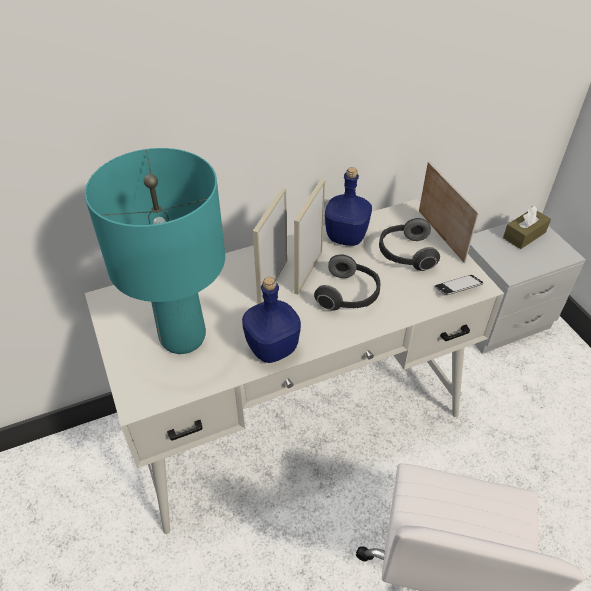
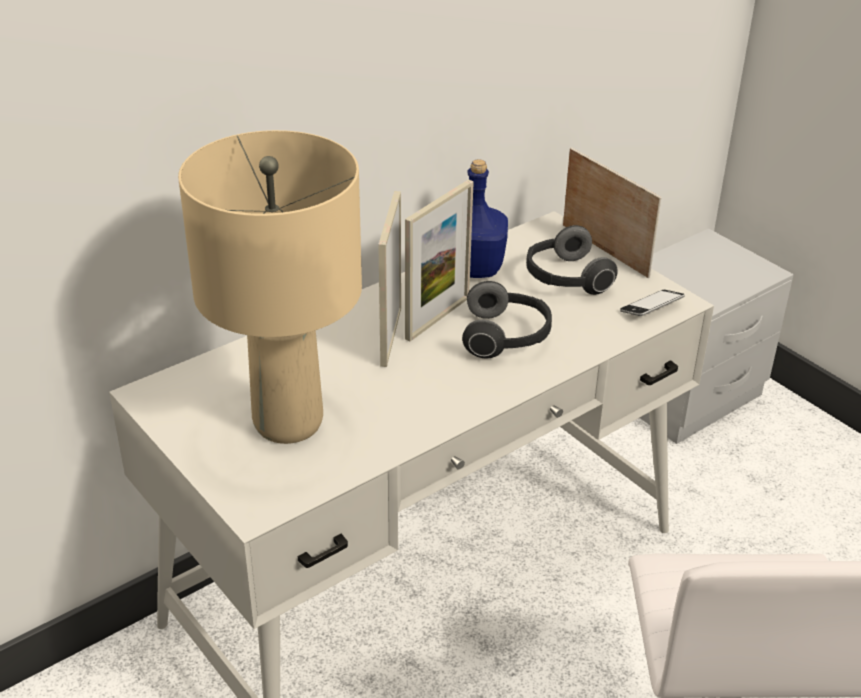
camera: 15 degrees left, 10 degrees down
turquoise table lamp [85,148,225,354] -> beige table lamp [178,130,362,444]
blue bottle [242,277,301,363] -> none
picture frame [294,179,325,294] -> picture frame turned 150 degrees counterclockwise [405,179,474,342]
brown tissue box [503,206,551,249] -> none

